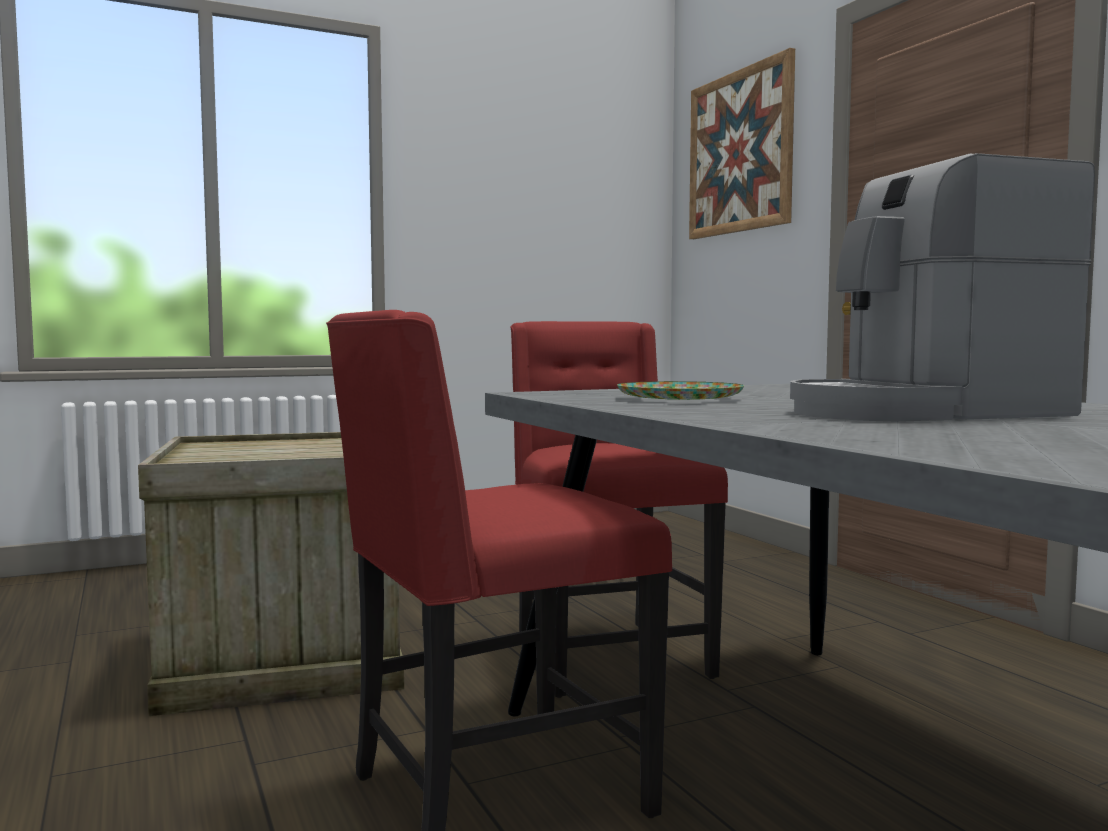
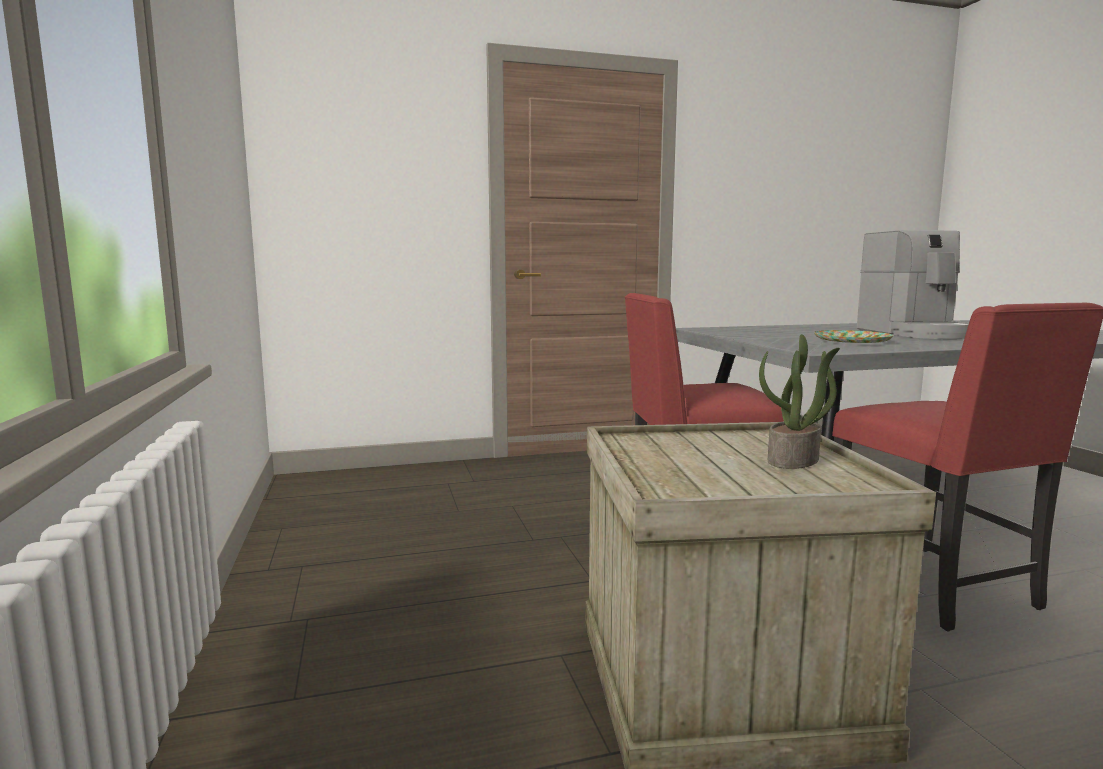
camera: 80 degrees left, 5 degrees up
picture [689,48,795,239] -> none
none -> potted plant [759,334,840,469]

